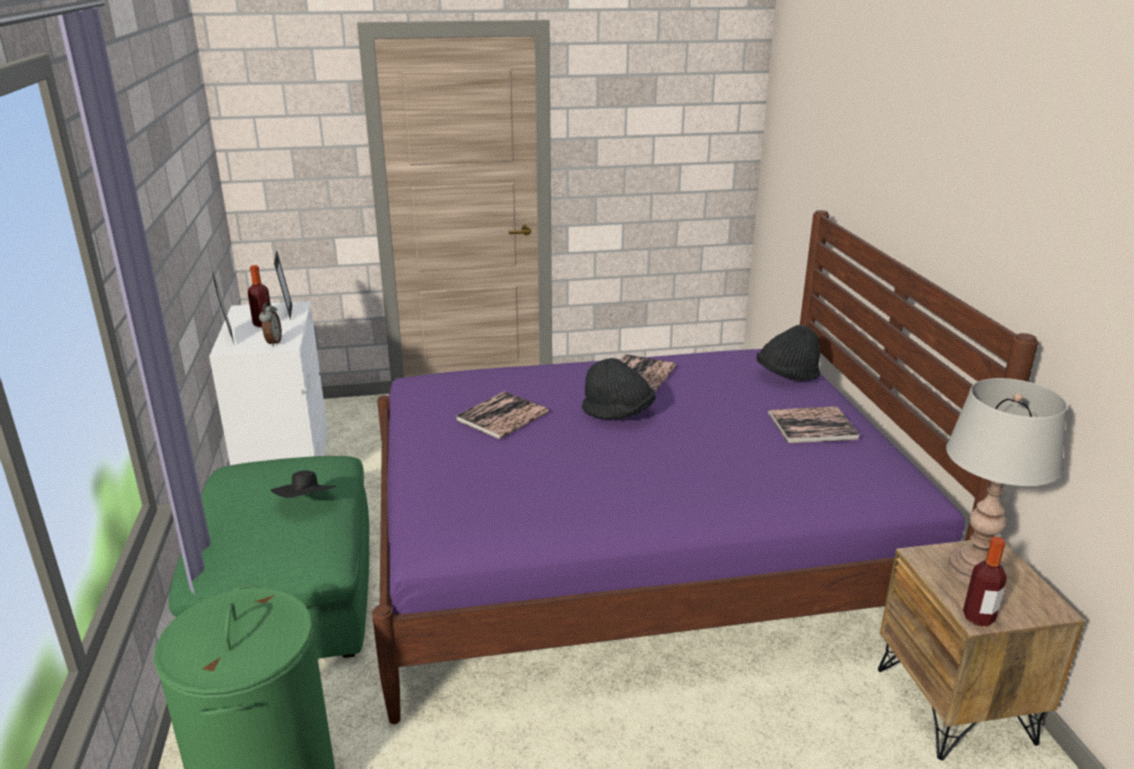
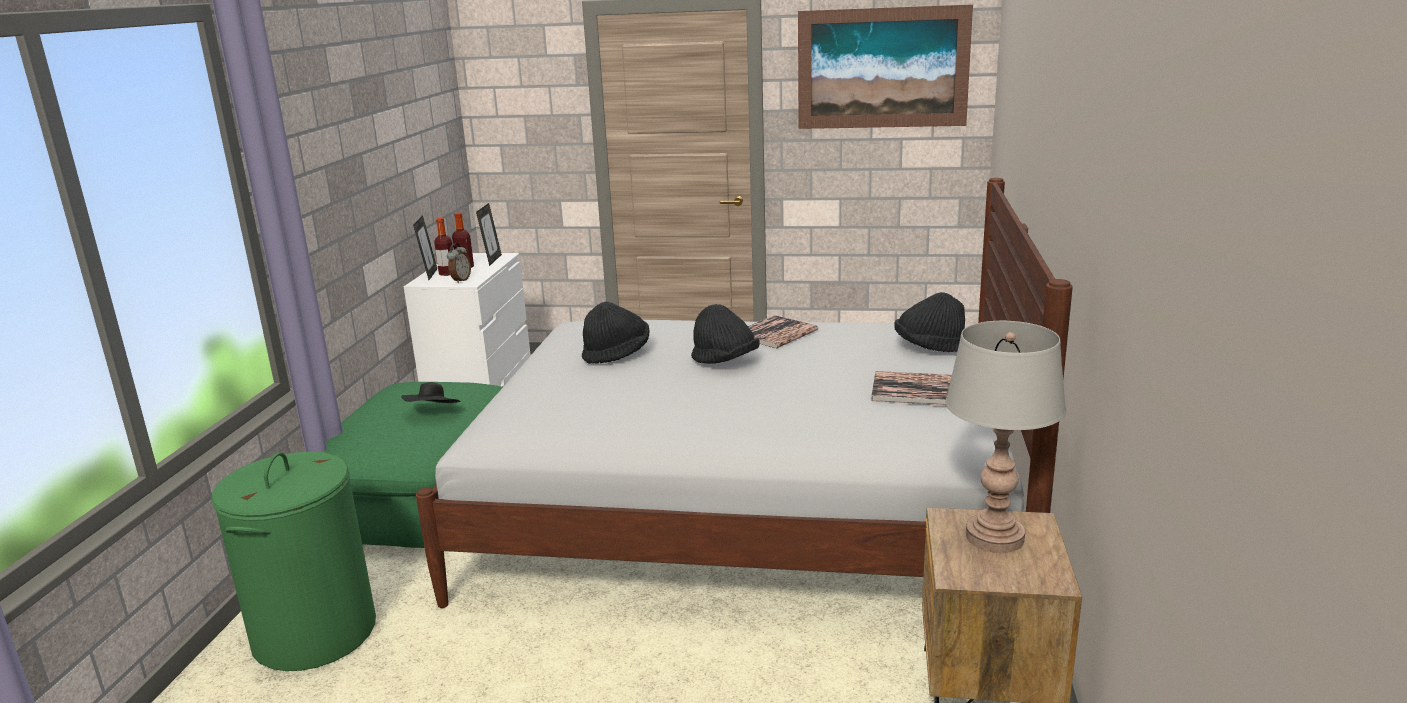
camera: 20 degrees right, 5 degrees down
purple bed [372,210,1038,724] -> white bed [416,178,1073,608]
book [456,391,549,439] -> black hat [582,302,650,364]
bottle [963,537,1007,626] -> bottle moved to [434,218,452,276]
none -> picture [798,4,973,129]

